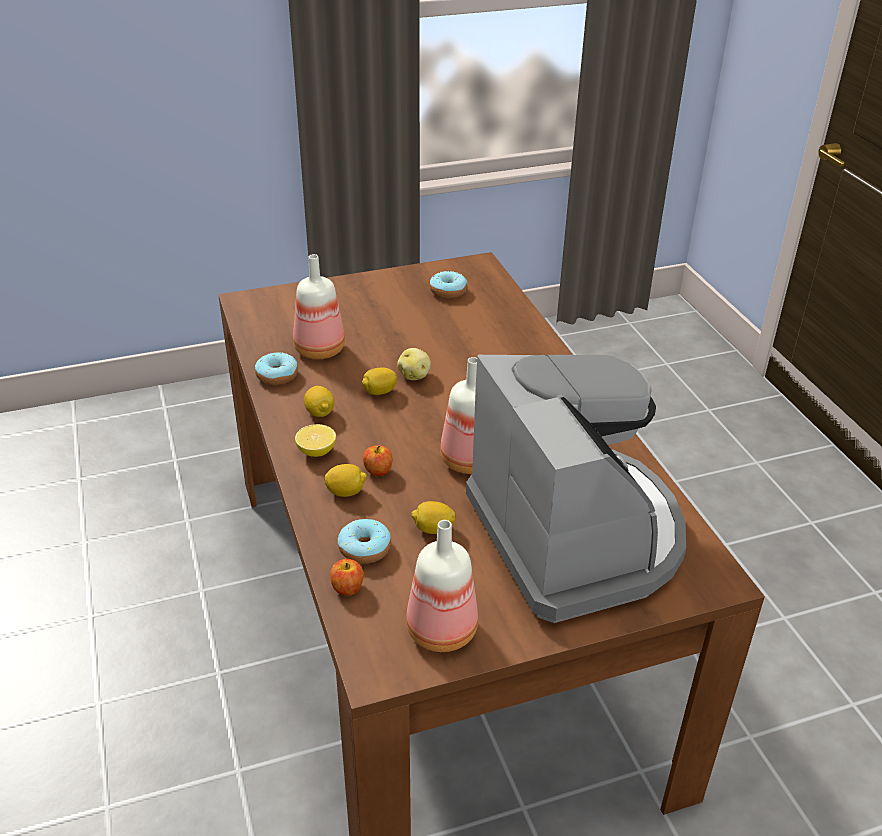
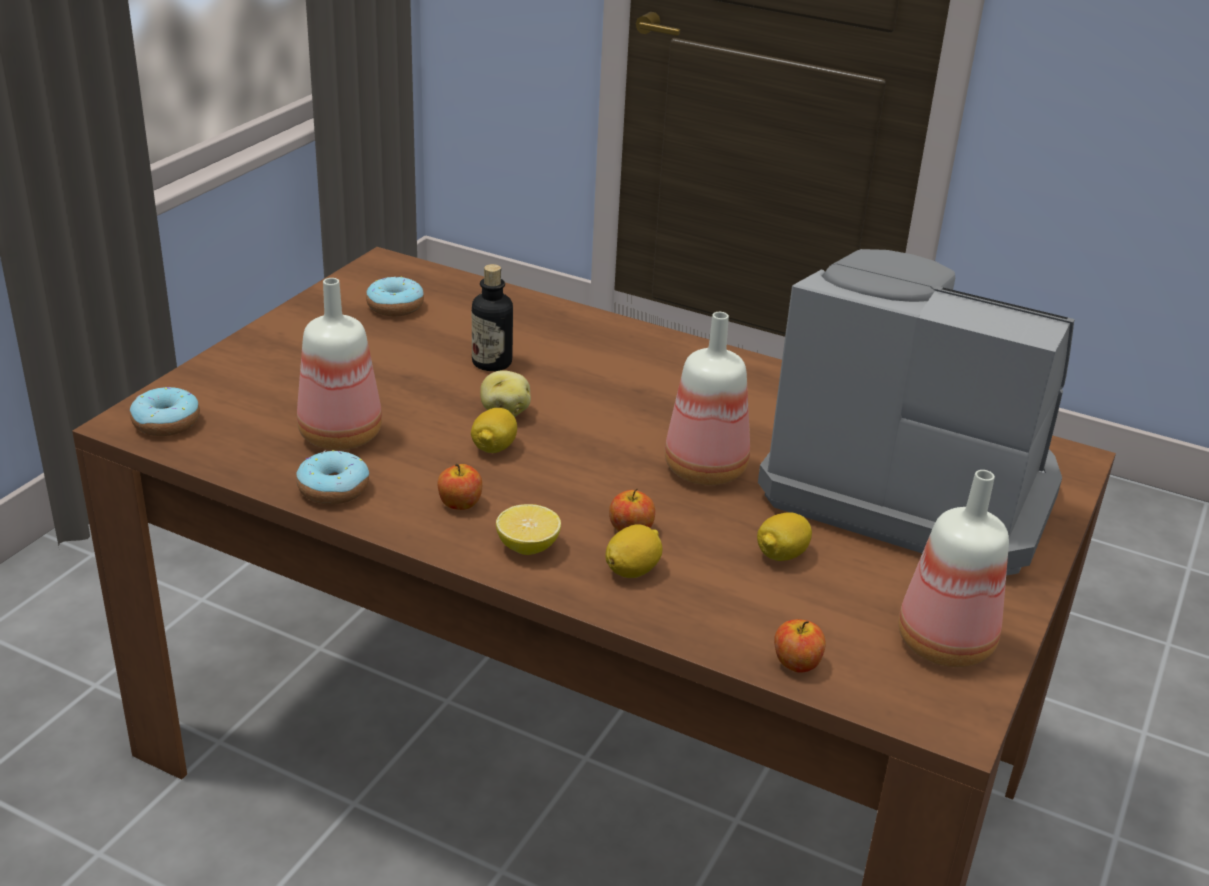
camera: 45 degrees left, 5 degrees down
lemon [304,386,334,417] -> apple [437,463,482,510]
donut [338,519,391,564] -> donut moved to [130,387,200,436]
none -> bottle [472,264,513,371]

